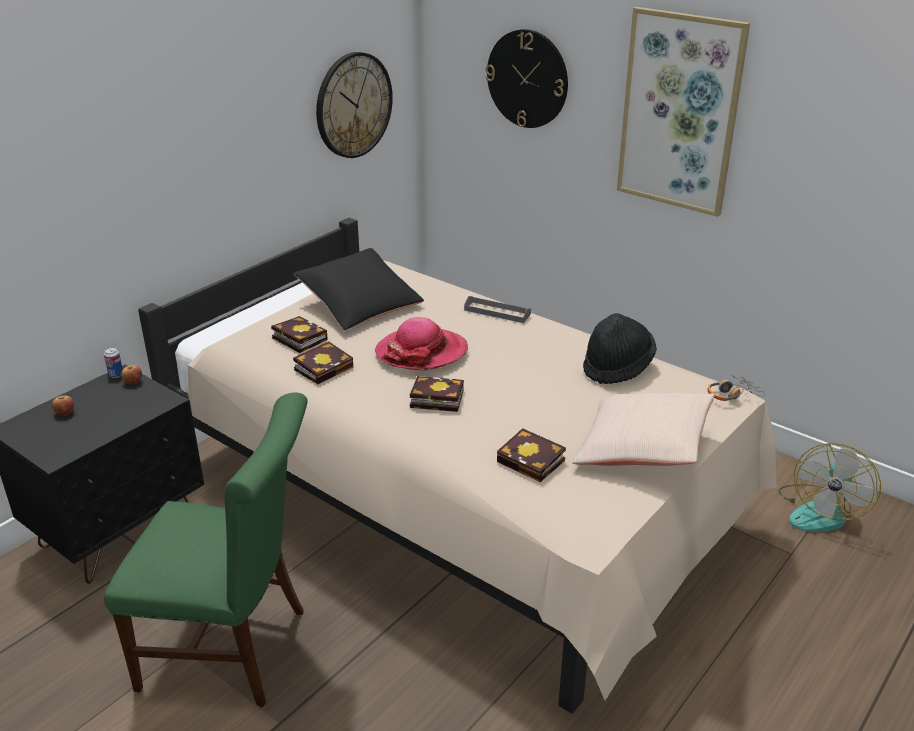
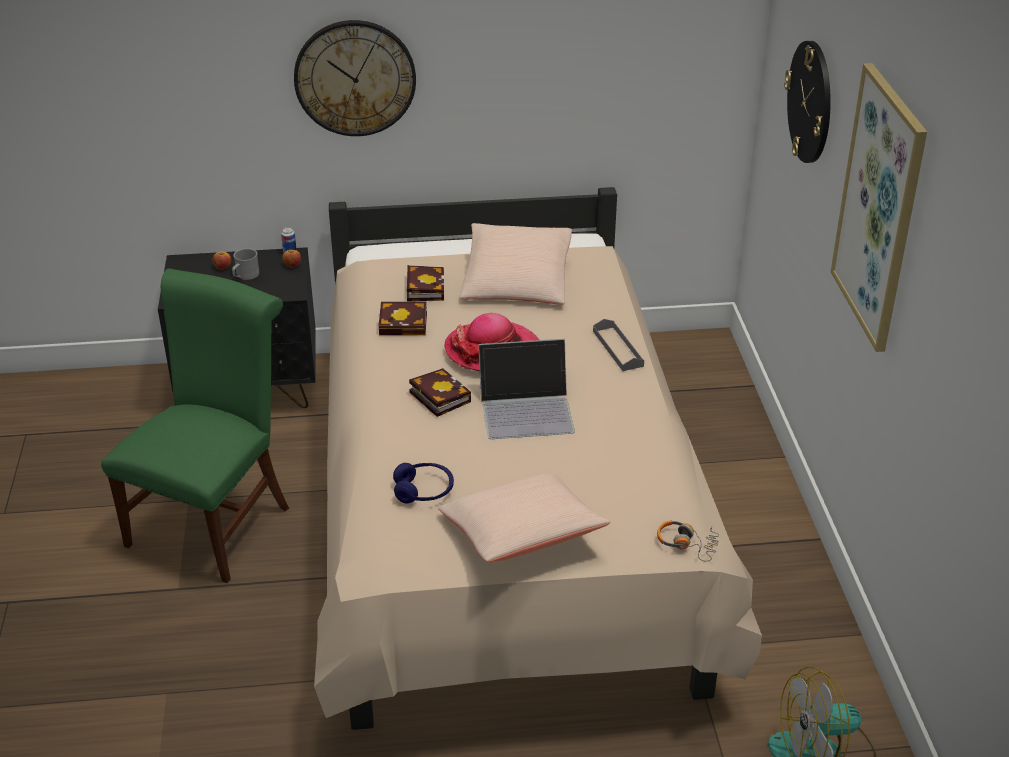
camera: 45 degrees right, 5 degrees up
green chair [104,393,308,707] -> green chair turned 120 degrees counterclockwise [101,269,289,583]
black pillow [293,248,424,331] -> beige pillow [459,223,572,305]
wall clock [316,52,393,158] -> wall clock moved to [294,20,416,136]
book [497,428,566,482] -> blue headphones [393,463,454,504]
black hat [583,313,657,384] -> none
none -> grey mug [232,248,259,280]
none -> laptop [478,339,575,439]

